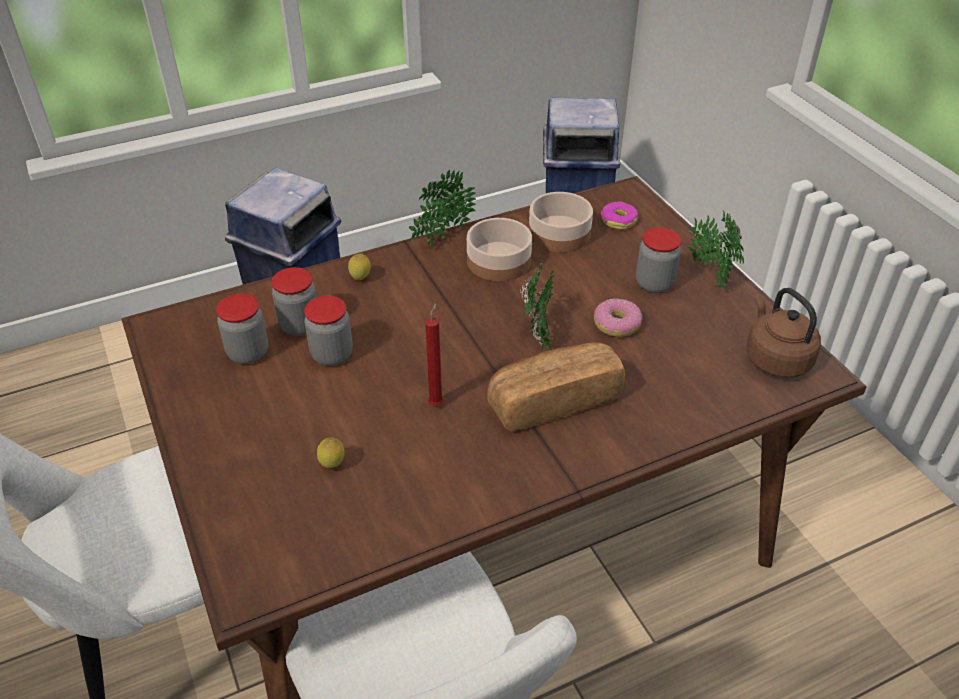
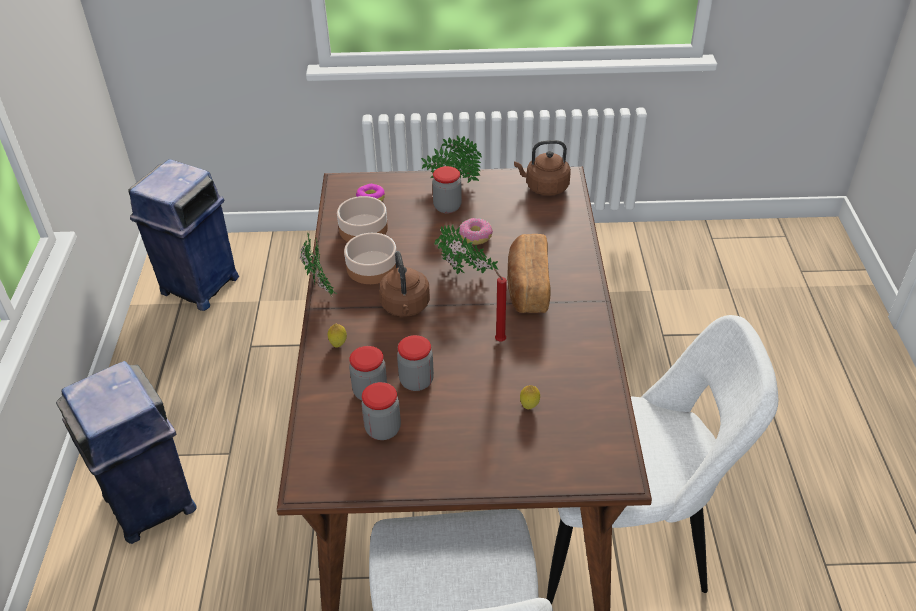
camera: 65 degrees left, 0 degrees up
none -> brown kettle [379,251,430,317]

